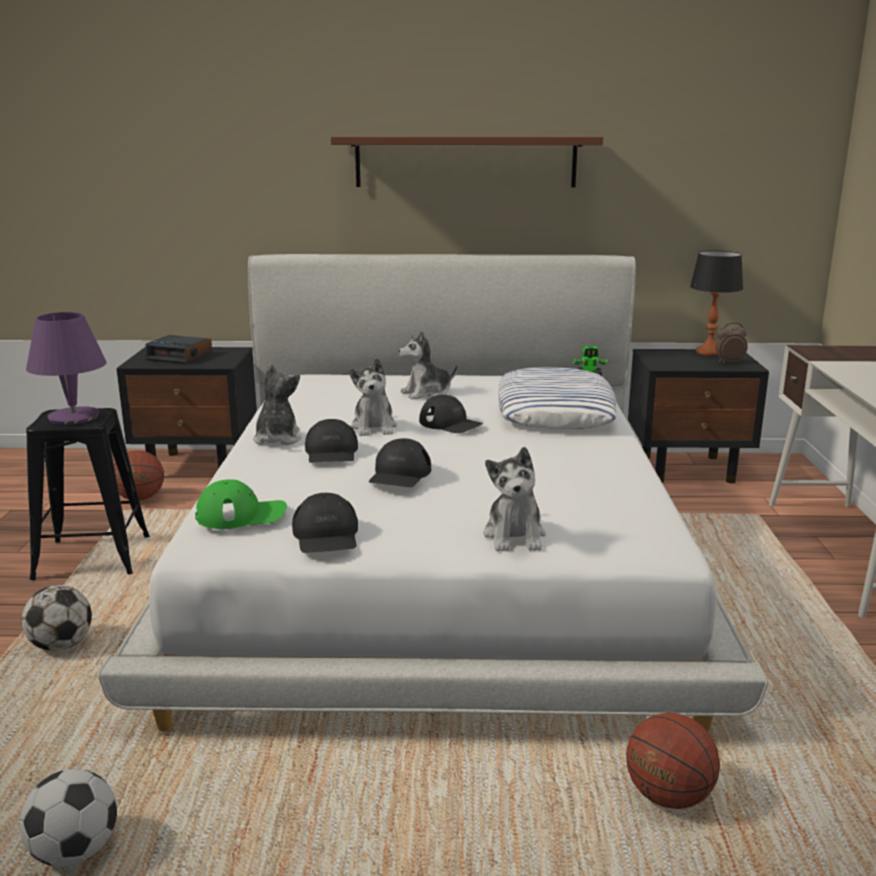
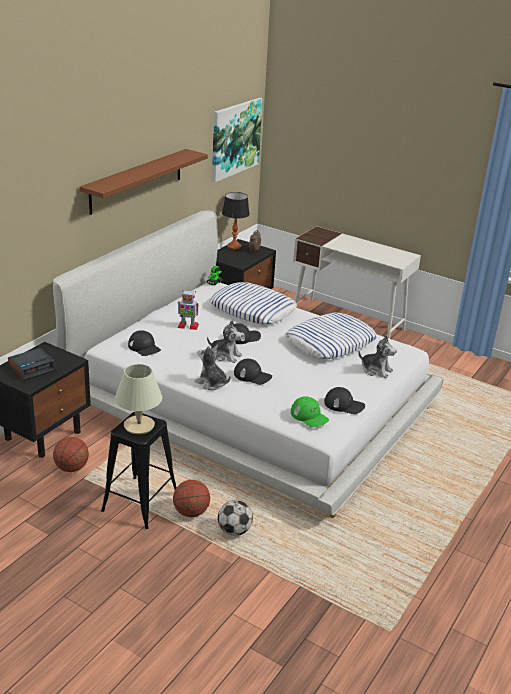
camera: 60 degrees left, 10 degrees up
football [19,769,117,867] -> none
purple table lamp [26,312,107,425] -> beige table lamp [115,364,162,434]
green cap [195,479,287,529] -> green cap turned 120 degrees clockwise [291,396,329,427]
black cap [369,438,431,487] -> black cap moved to [128,330,161,356]
plush toy [398,331,458,399] -> toy robot [178,290,199,330]
basketball [626,713,720,809] -> basketball moved to [173,480,210,517]
none -> picture [212,98,263,182]
none -> pillow [286,313,377,359]

